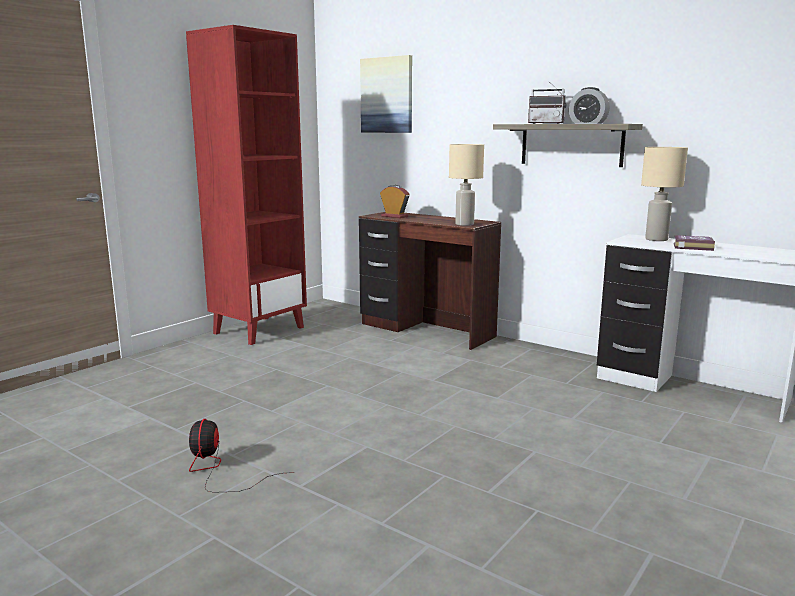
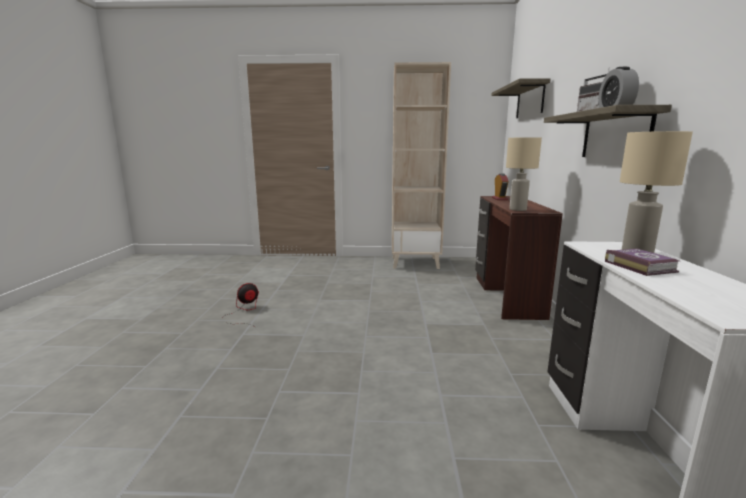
camera: 55 degrees right, 0 degrees up
red bookcase [186,25,307,345] -> beige bookcase [392,62,451,269]
picture [360,55,412,133] -> shelf [491,78,550,118]

